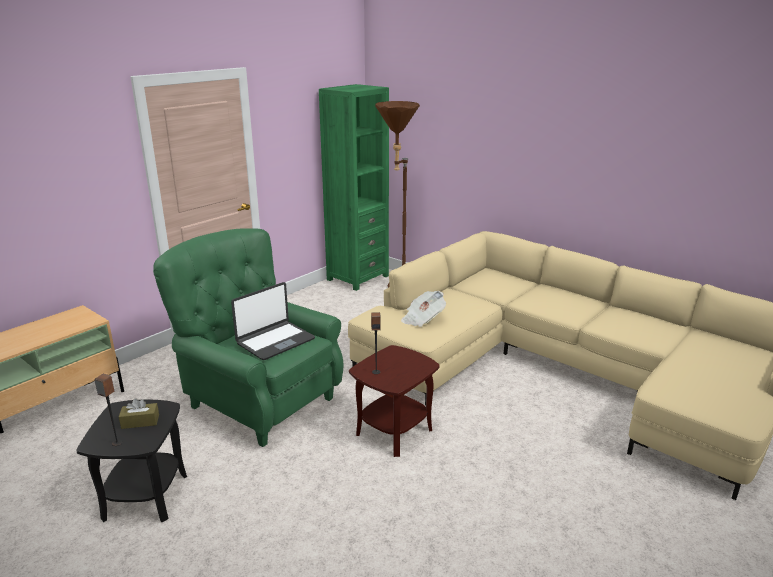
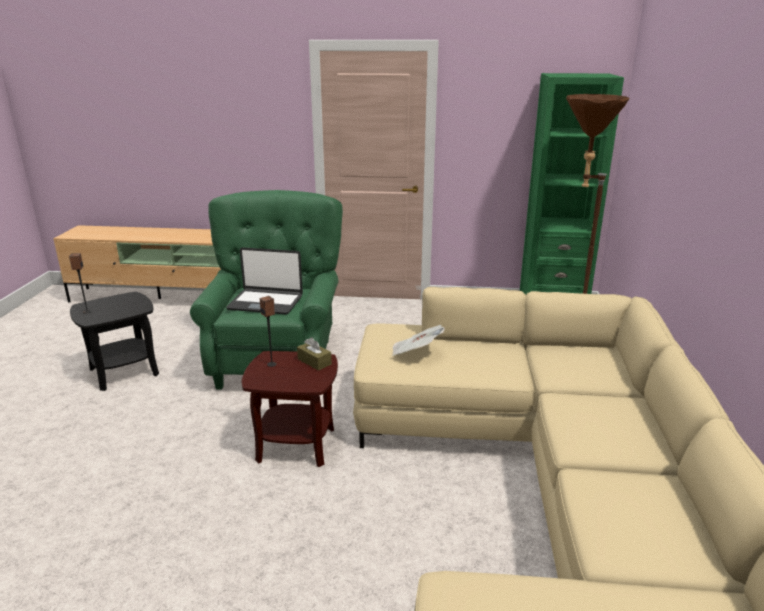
camera: 55 degrees right, 0 degrees up
brown tissue box [119,398,159,429] -> brown tissue box moved to [297,337,332,371]

